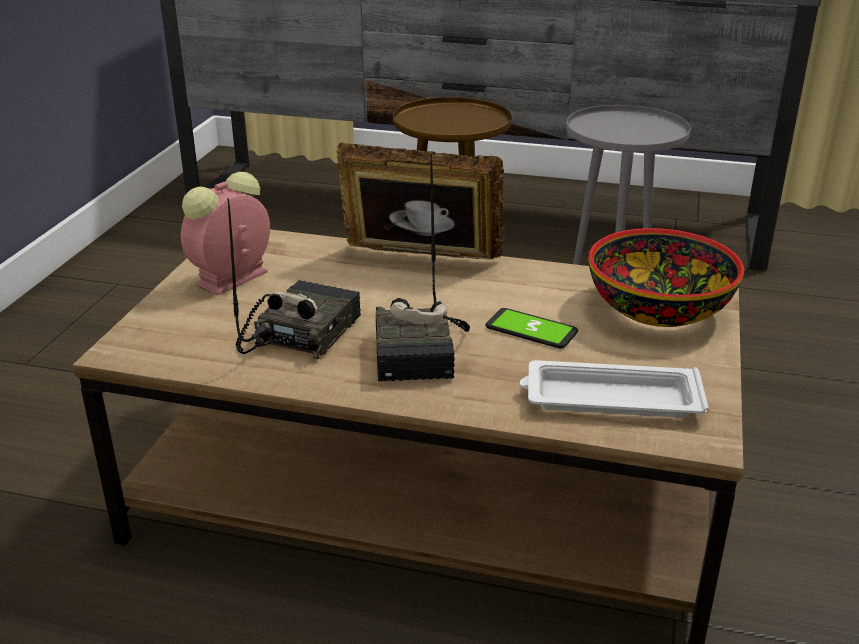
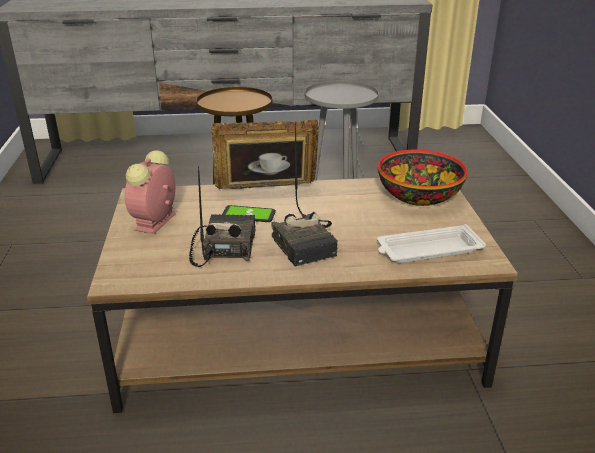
camera: 20 degrees left, 0 degrees up
phone [486,308,578,349] -> phone moved to [222,205,276,222]

